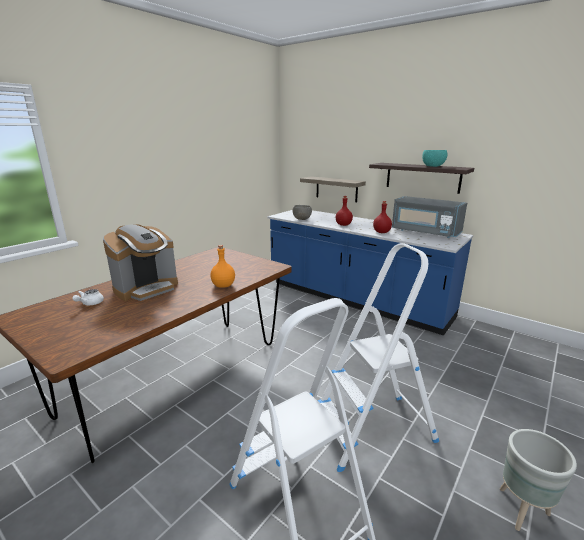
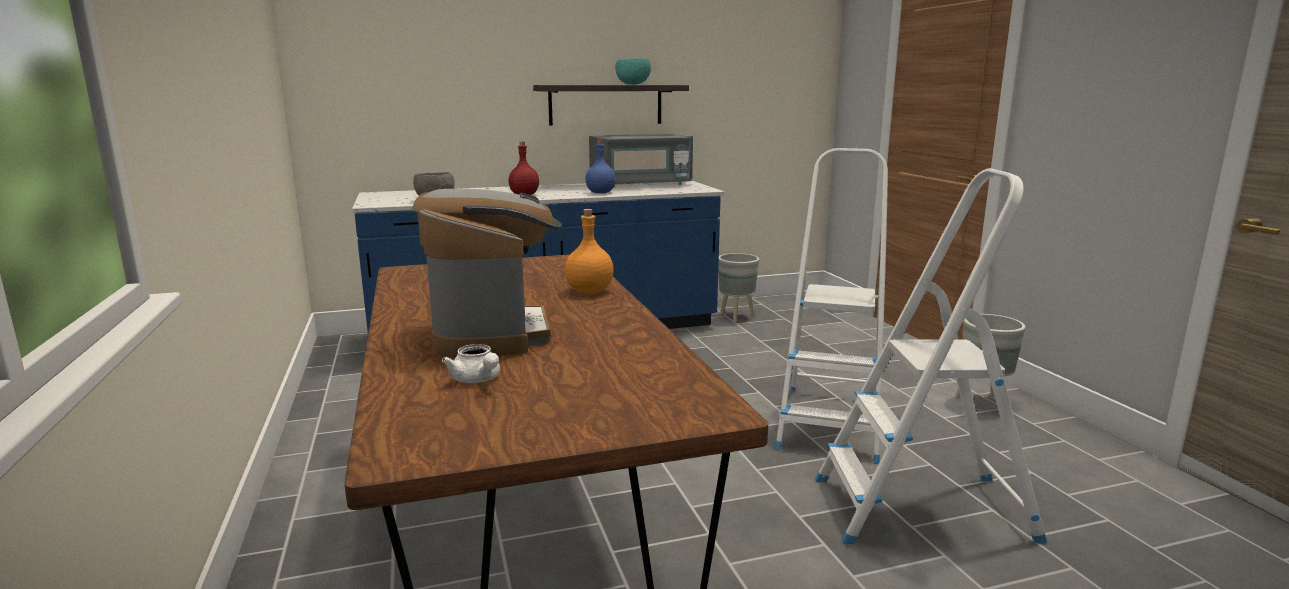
camera: 55 degrees left, 5 degrees down
shelf [300,176,366,202] -> none
red bottle [373,201,392,233] -> blue bottle [586,140,616,193]
none -> grey planter [718,253,759,323]

